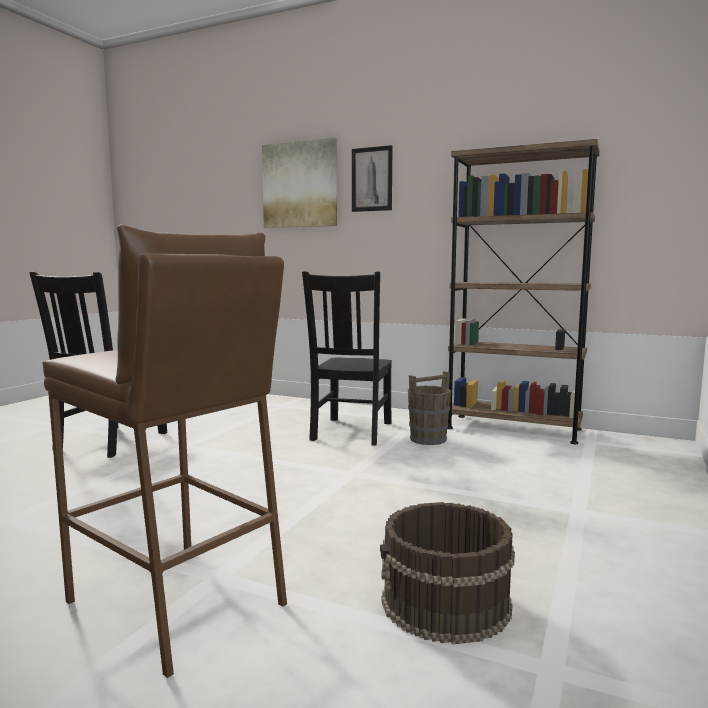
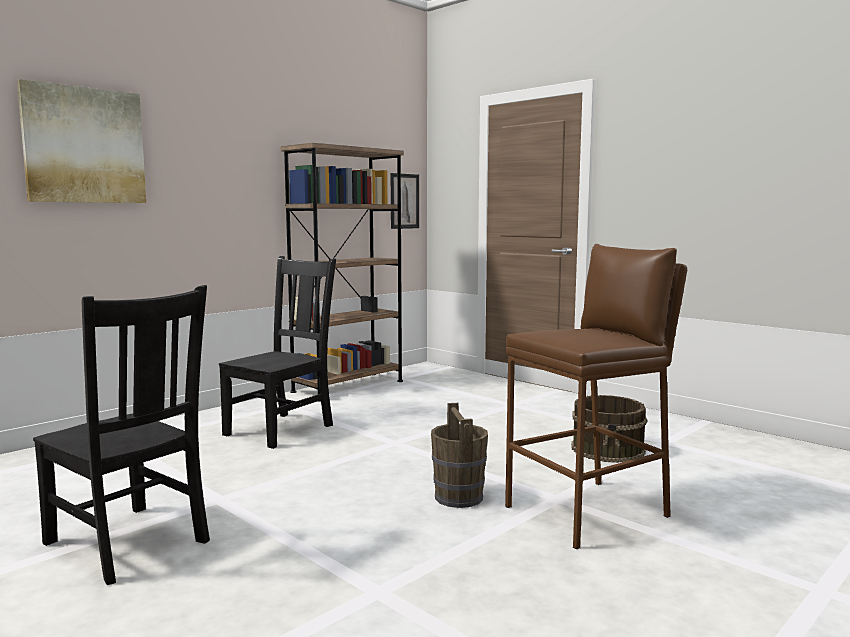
camera: 70 degrees left, 0 degrees up
black chair [302,271,392,446] -> black chair turned 90 degrees counterclockwise [219,256,336,449]
picture [352,145,393,212] -> picture moved to [391,173,419,229]
brown bucket [408,371,451,445] -> brown bucket moved to [431,403,488,508]

